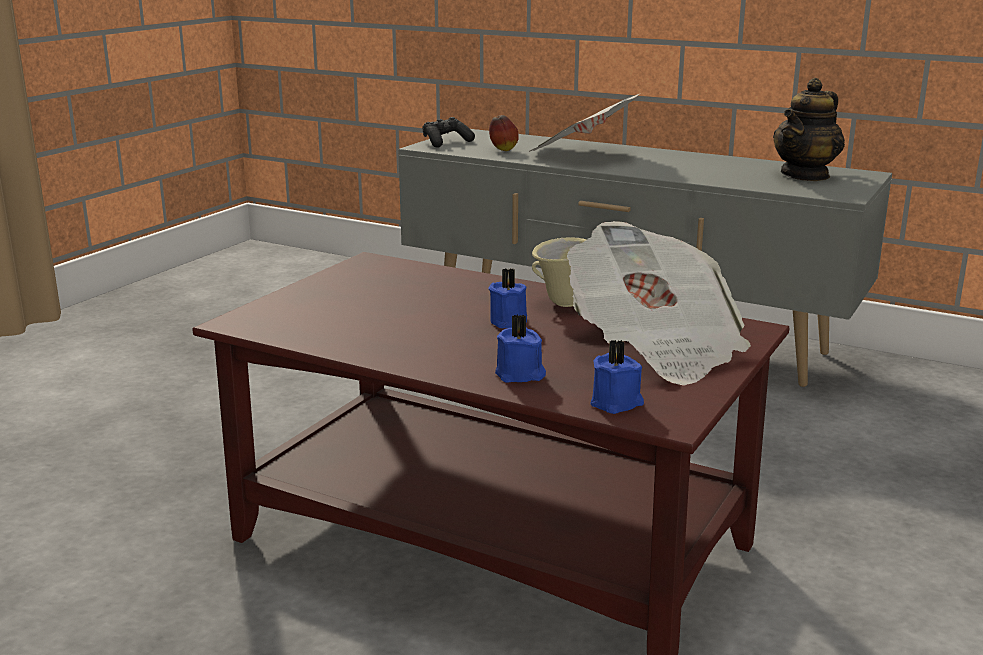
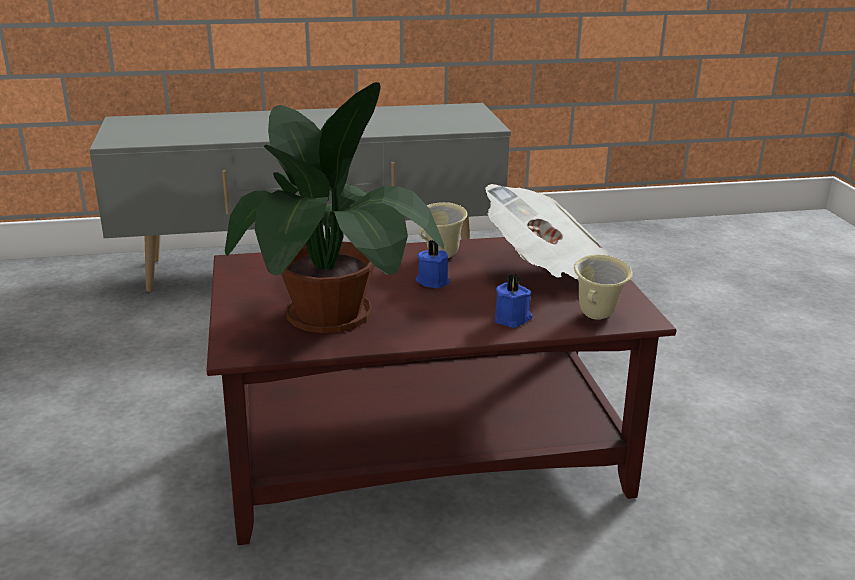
camera: 40 degrees left, 5 degrees up
black game controller [423,117,475,148] -> none
apple [489,115,519,151] -> none
newspaper [529,93,641,152] -> none
blue candle [591,339,644,414] -> beige mug [574,255,632,320]
teapot [773,78,845,181] -> none
none -> potted plant [225,82,444,333]

